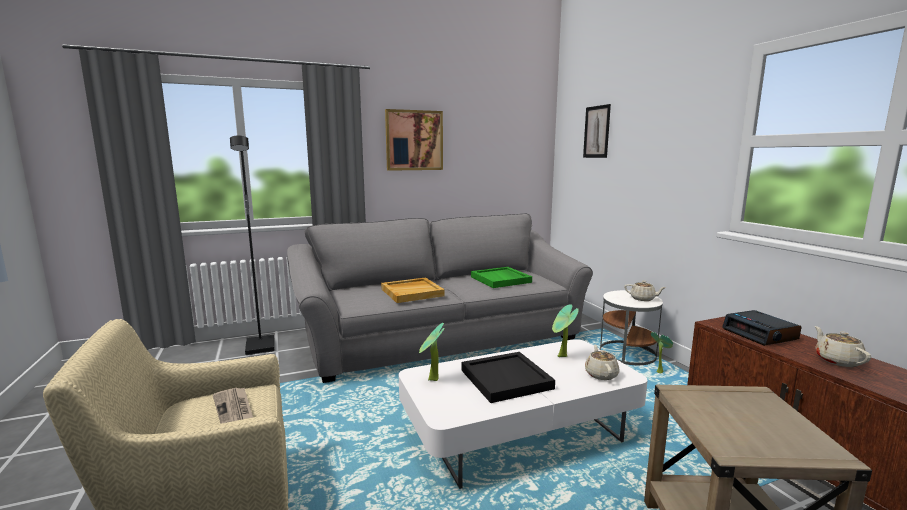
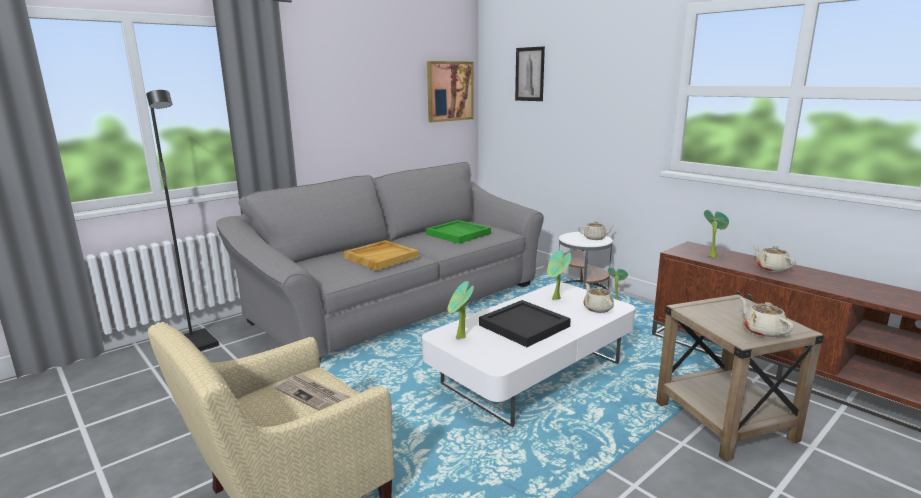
camera: 20 degrees left, 5 degrees up
picture [385,109,443,171] -> picture moved to [427,61,474,122]
alarm clock [722,310,802,346] -> potted plant [704,210,729,258]
none -> beige teapot [740,297,794,337]

